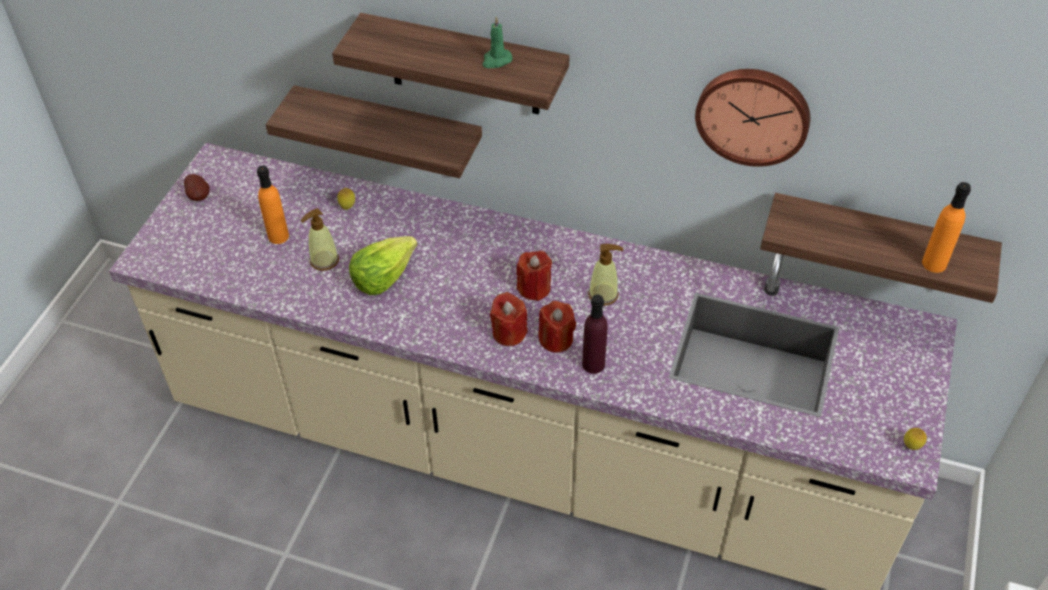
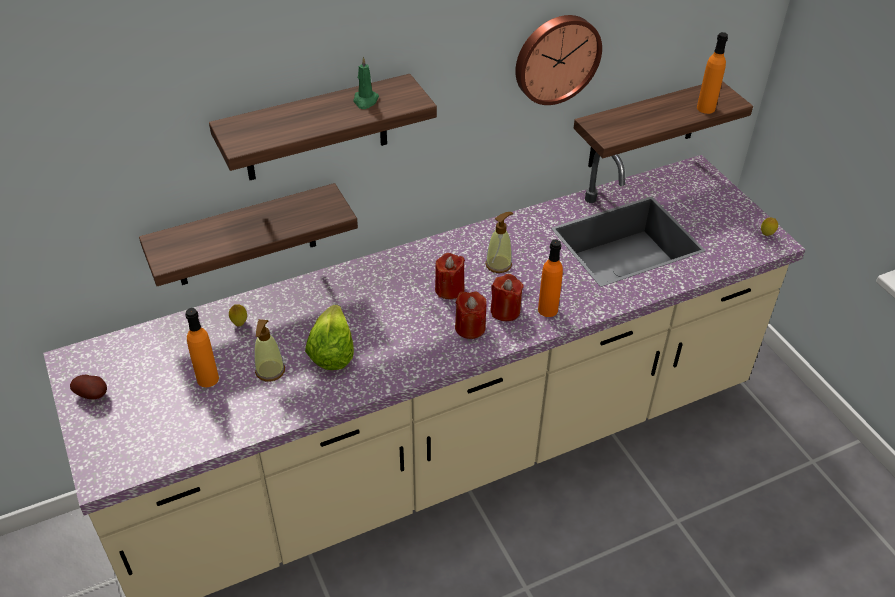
camera: 45 degrees left, 5 degrees down
purple bottle [582,295,608,374] -> orange bottle [538,240,563,317]

